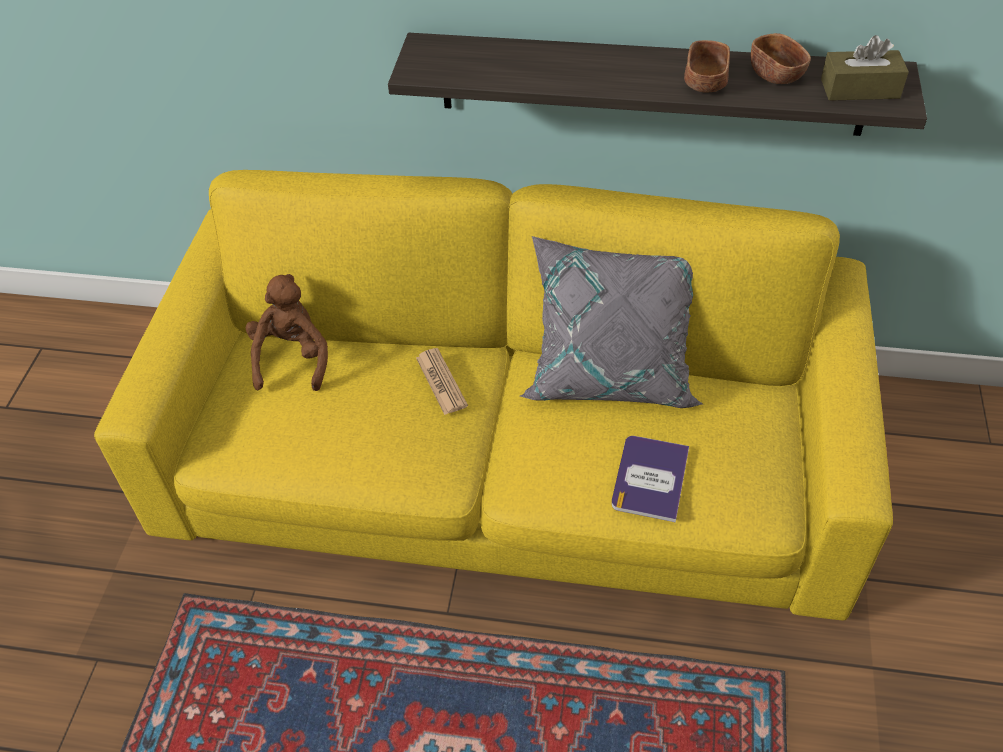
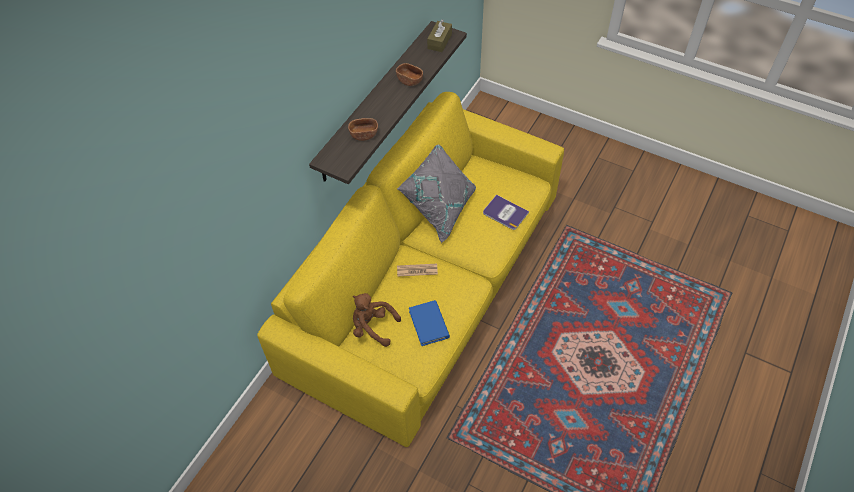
camera: 70 degrees left, 5 degrees up
brown bowl [751,33,811,84] -> brown bowl moved to [348,118,378,141]
none -> blue book [409,300,450,346]

